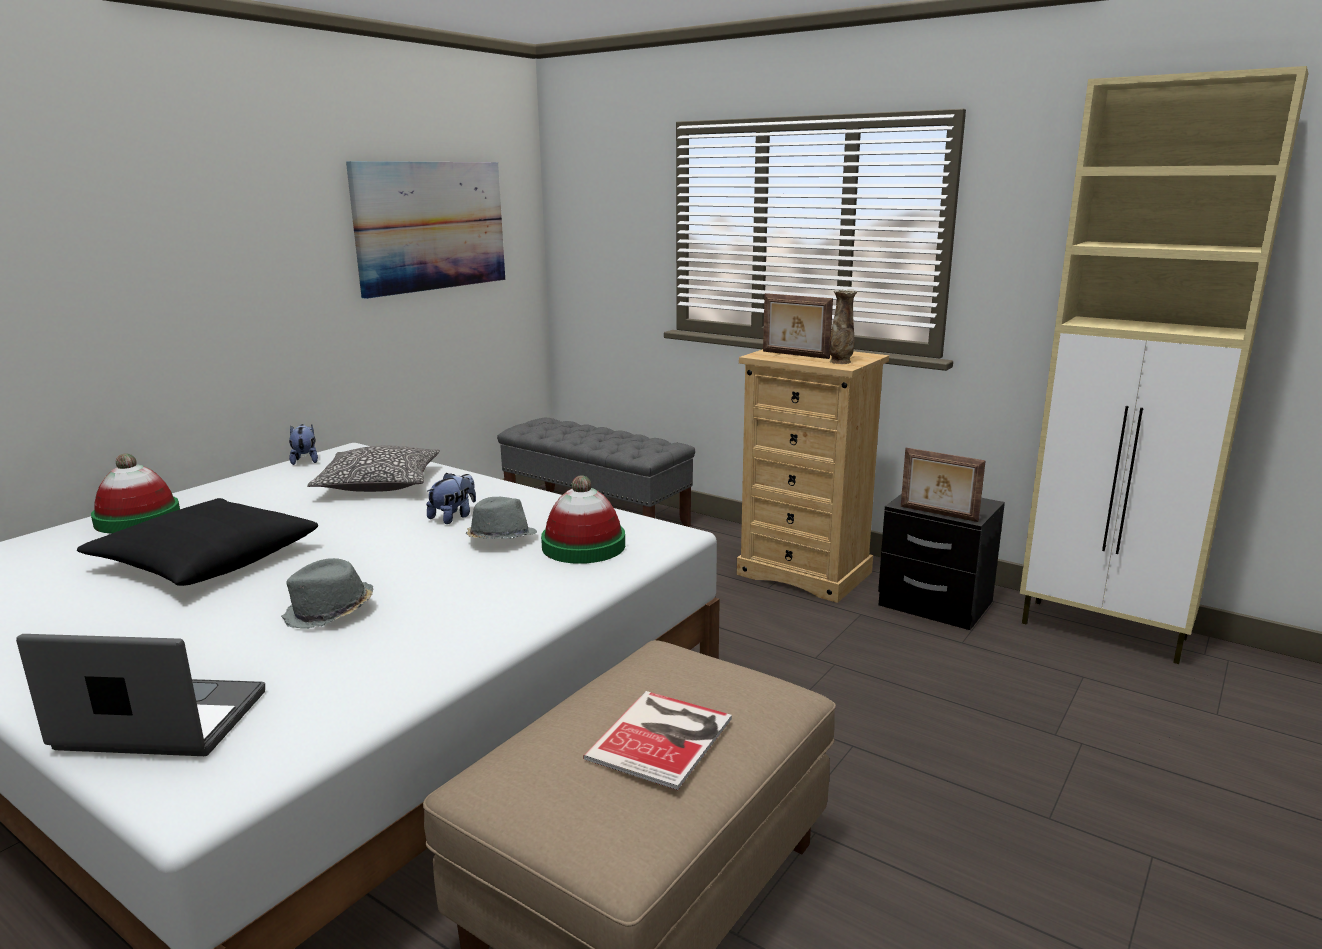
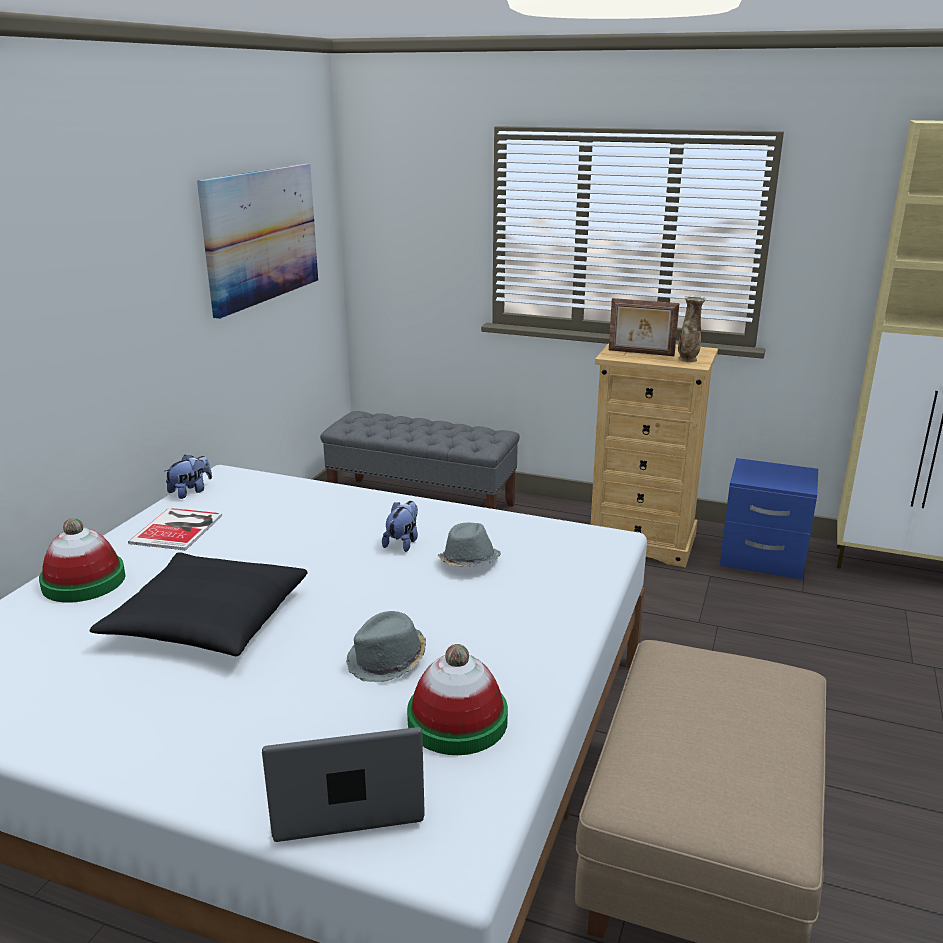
camera: 15 degrees left, 5 degrees up
plush toy [289,424,318,465] -> plush toy turned 75 degrees clockwise [165,455,212,499]
pillow [307,446,440,492] -> none
hat [541,475,625,564] -> hat moved to [407,644,508,755]
book [583,691,732,790] -> book moved to [128,508,222,550]
black nightstand [878,494,1005,630] -> blue nightstand [720,458,818,580]
picture frame [901,448,986,522] -> none

